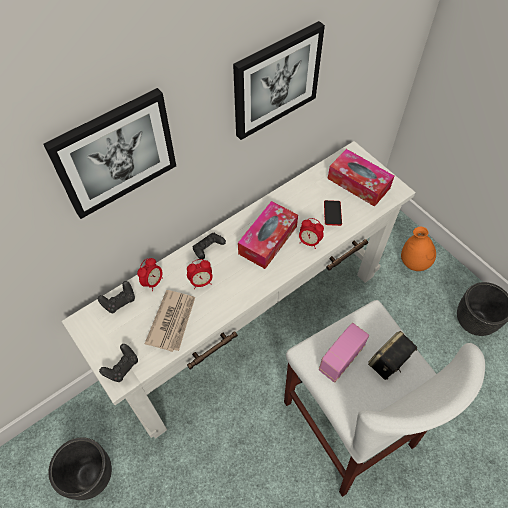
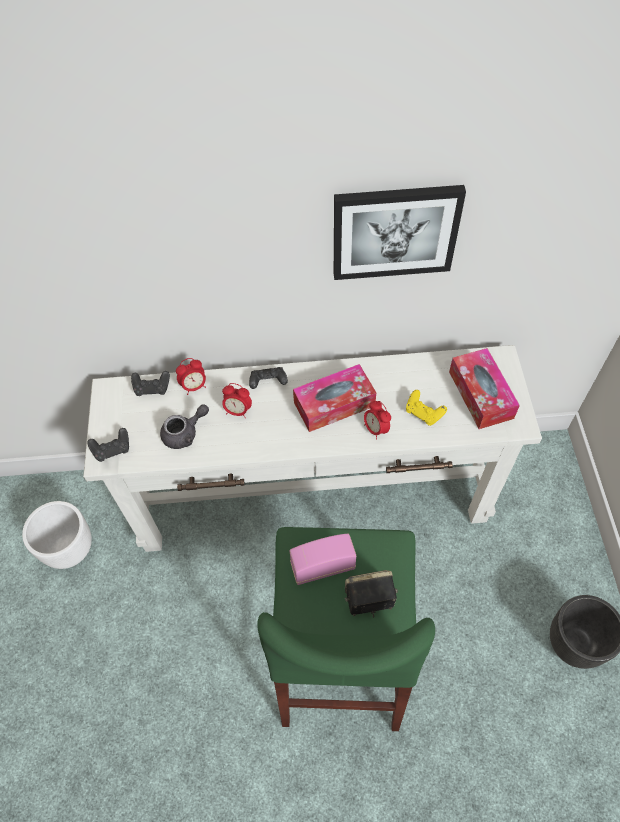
camera: 35 degrees right, 0 degrees up
picture [43,88,176,219] -> none
black planter [48,437,112,500] -> white planter [22,501,92,569]
newspaper [145,290,195,352] -> grey teapot [160,404,209,449]
white stool [284,300,485,497] -> green stool [257,527,435,731]
phone [324,200,342,226] -> yellow game controller [406,390,447,426]
orange vase [401,226,436,271] -> none

